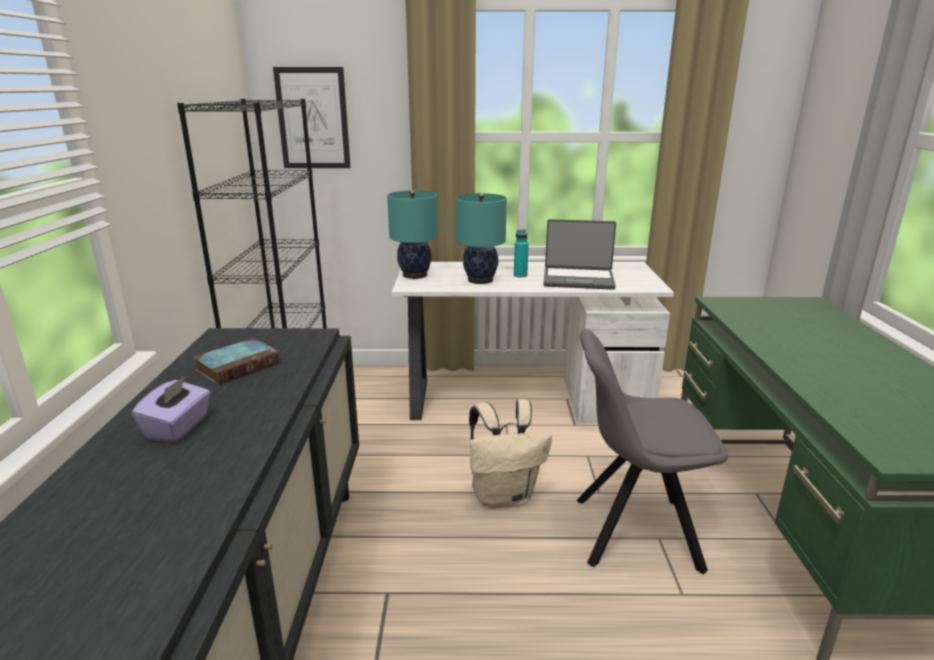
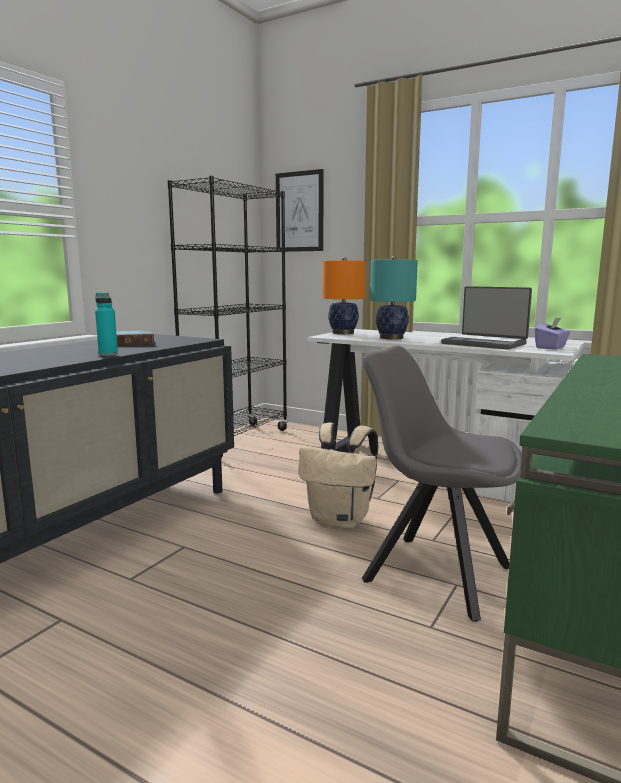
camera: 30 degrees right, 10 degrees down
purple tissue box [132,376,210,442] -> purple tissue box moved to [535,318,570,350]
turquoise table lamp [387,190,438,279] -> orange table lamp [323,257,366,334]
turquoise bottle [514,229,529,277] -> turquoise bottle moved to [95,292,118,356]

